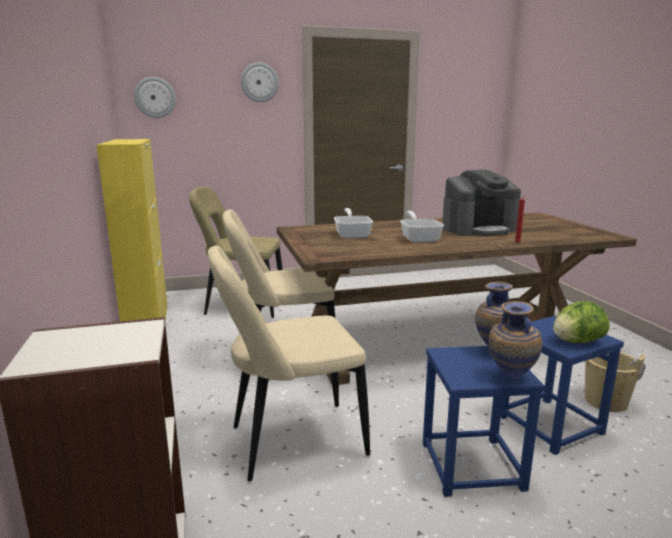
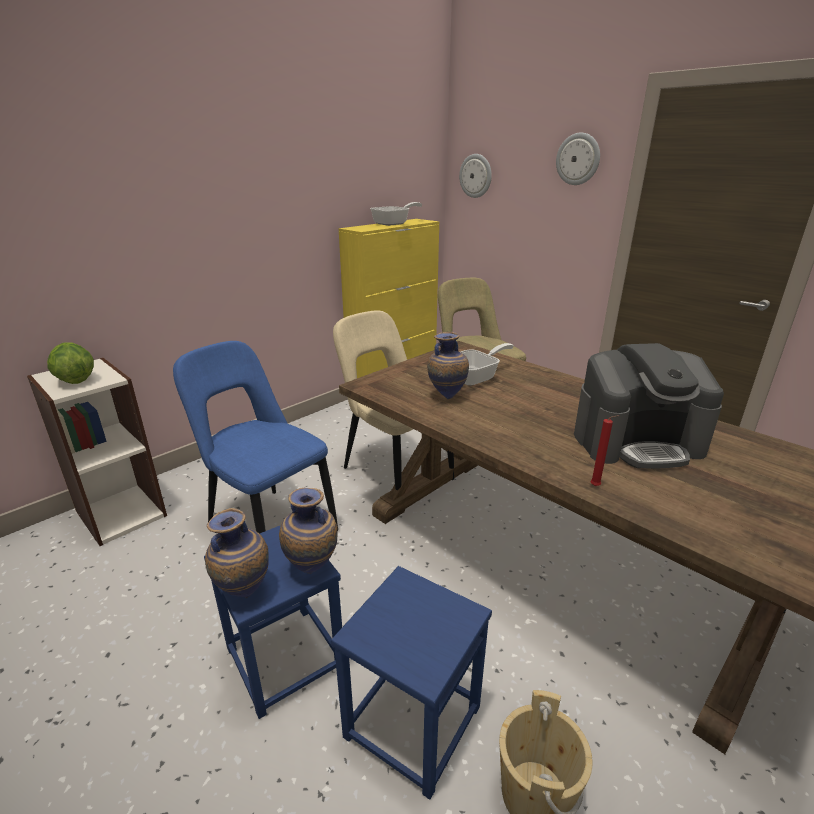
camera: 60 degrees right, 10 degrees up
beige chair [207,246,370,481] -> blue chair [173,341,338,534]
frying pan [400,211,444,243] -> frying pan moved to [370,202,422,226]
coffee machine [442,170,521,236] -> coffee machine turned 45 degrees counterclockwise [574,343,724,468]
lettuce [553,301,609,343] -> lettuce moved to [47,343,94,384]
none -> vase [427,332,469,399]

